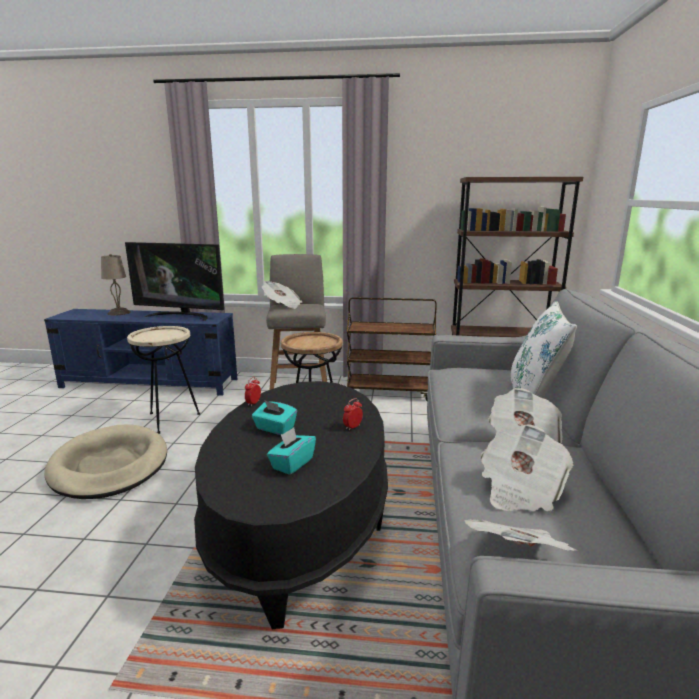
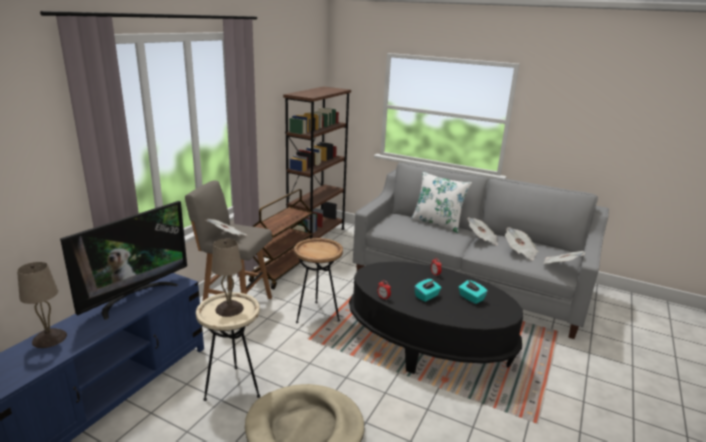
camera: 70 degrees left, 5 degrees up
none -> beige table lamp [212,238,244,317]

